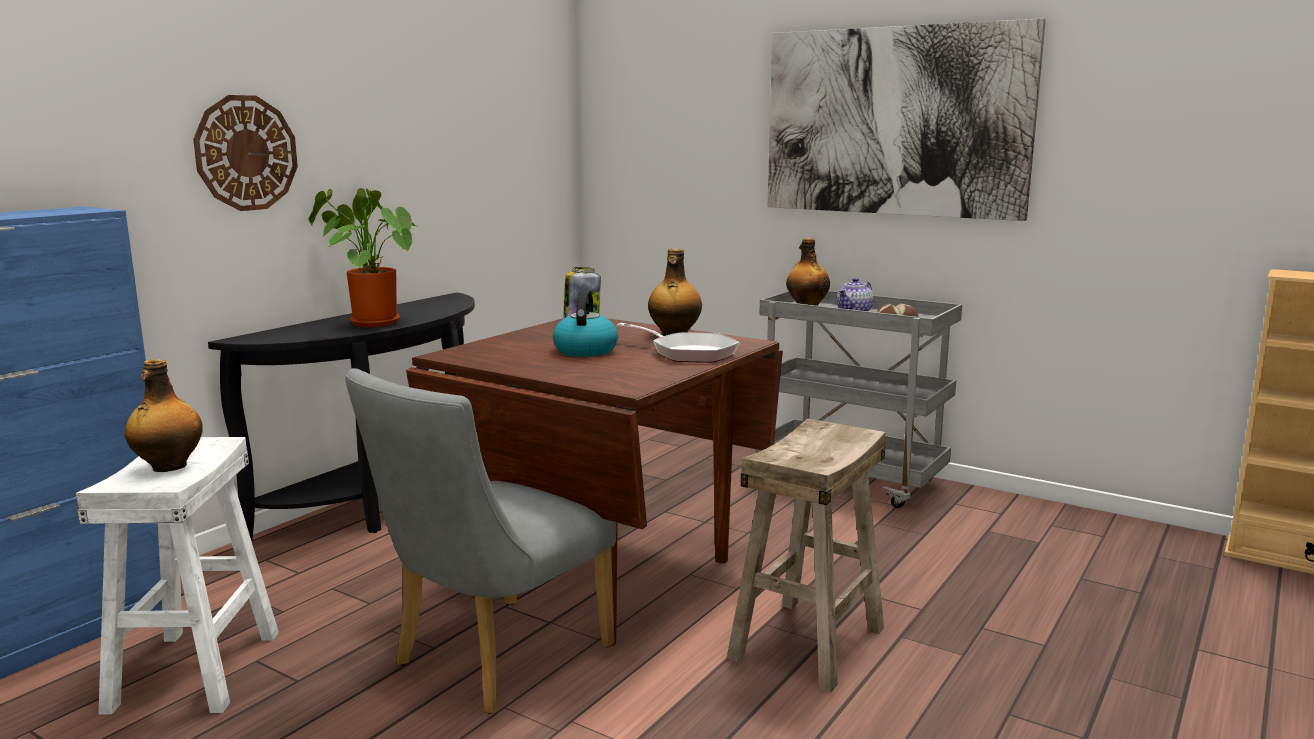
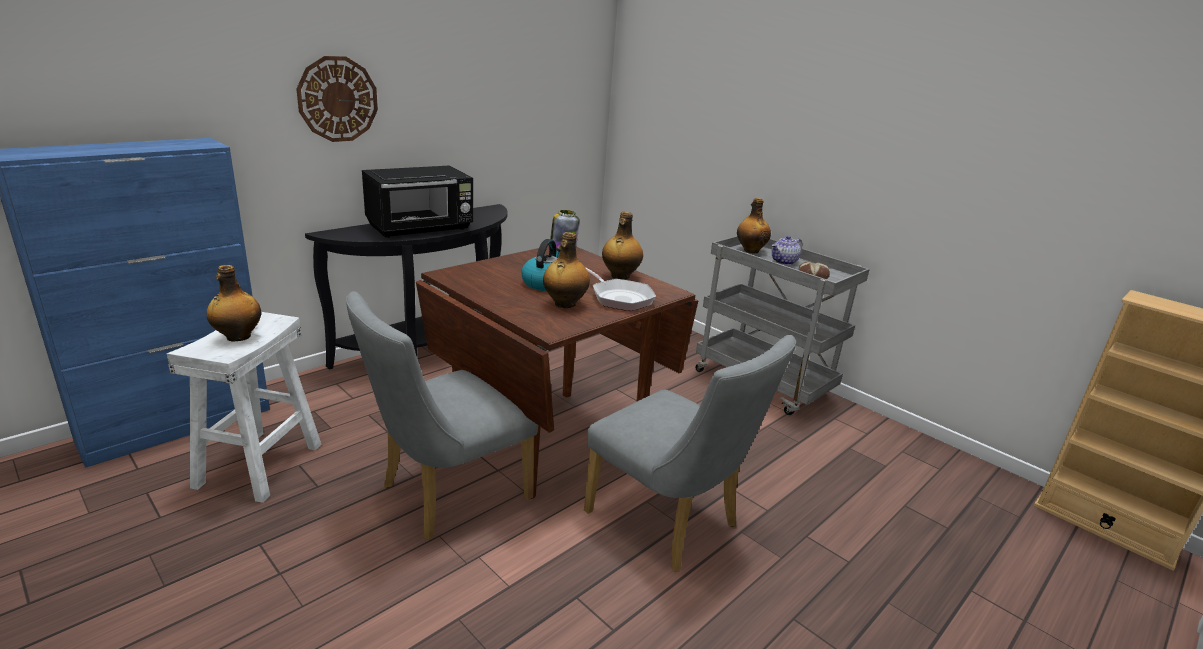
camera: 10 degrees right, 10 degrees up
potted plant [308,188,416,327] -> black microwave [362,165,473,238]
beige stool [727,418,886,693] -> grey chair [584,335,796,572]
picture [767,18,1046,221] -> none
none -> bottle [543,232,590,308]

